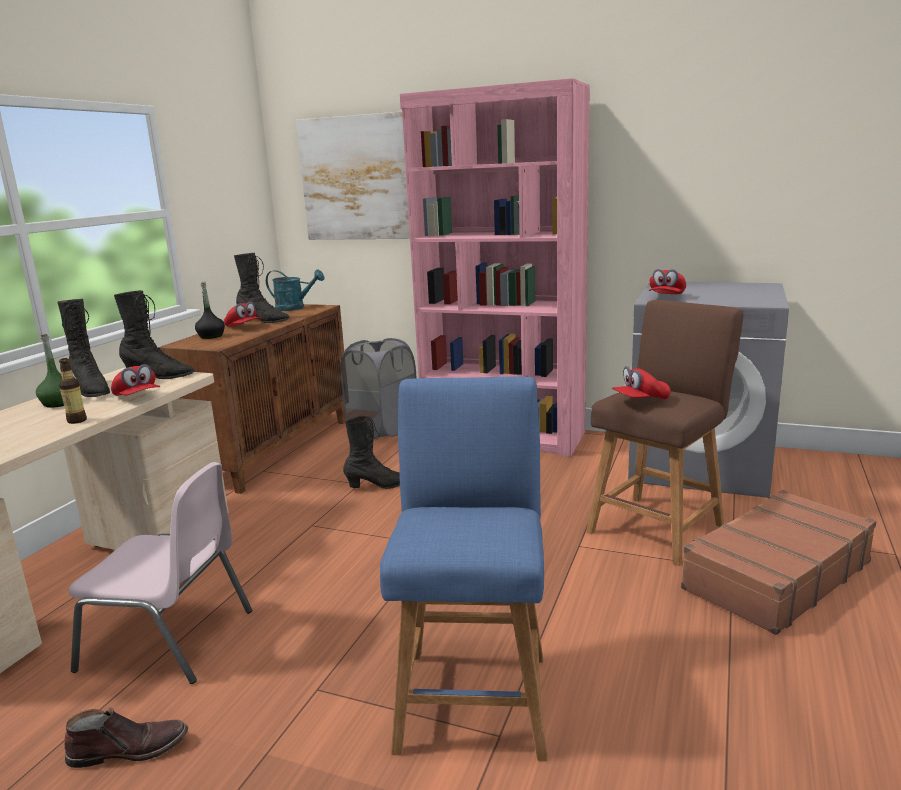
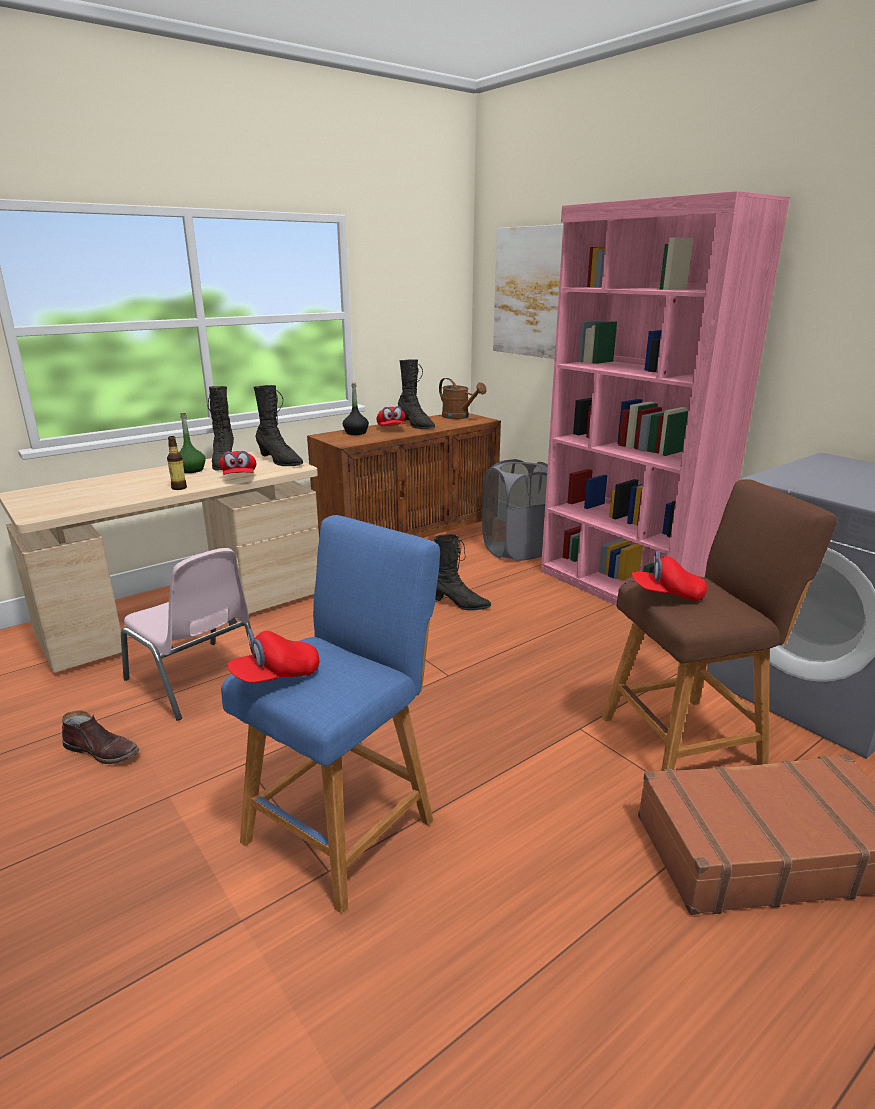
camera: 30 degrees right, 5 degrees up
turquoise watering can [266,269,325,311] -> brown watering can [439,378,487,419]
red cap [649,269,686,294] -> red cap moved to [227,629,319,683]

